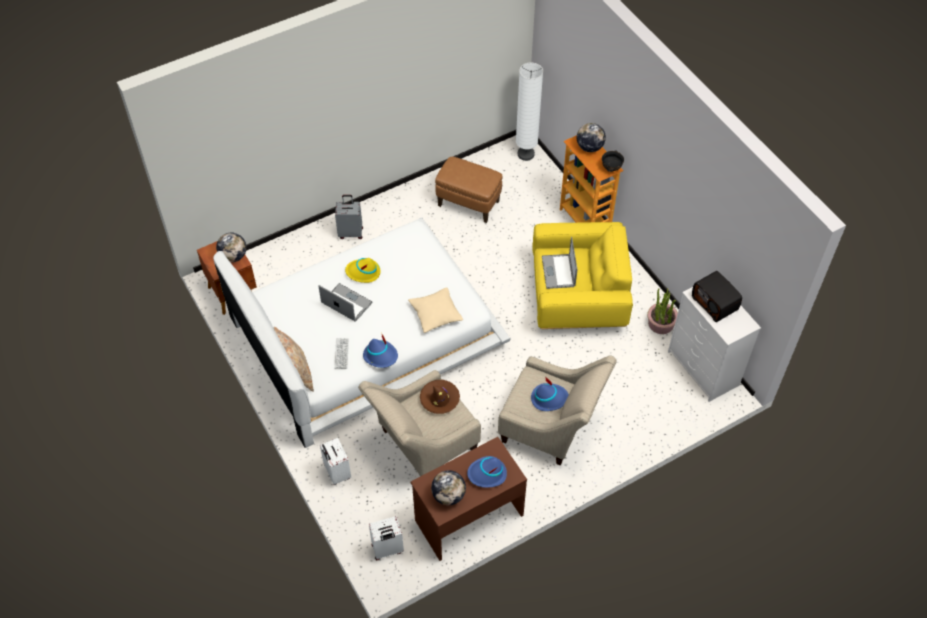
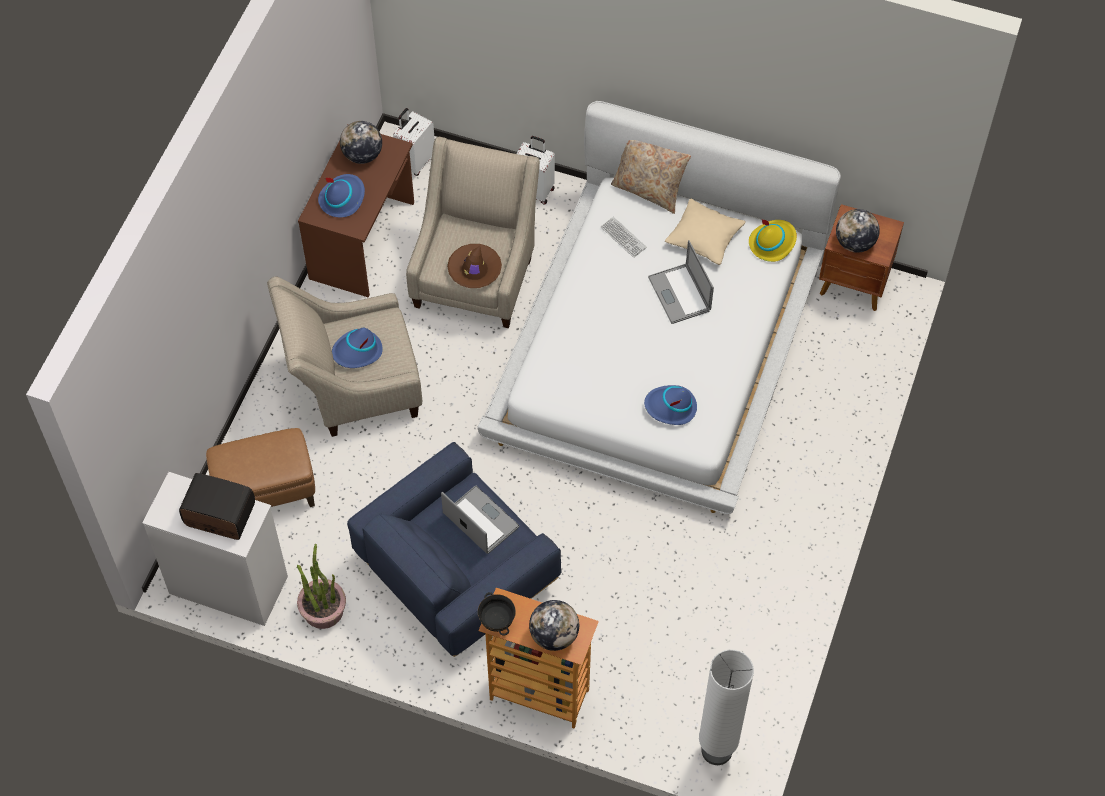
camera: 140 degrees right, 5 degrees up
laptop [319,283,372,322] -> laptop turned 75 degrees clockwise [648,240,714,324]
grey suitcase [335,195,363,239] -> none
yellow hat [345,258,381,283] -> yellow hat moved to [749,219,797,262]
blue hat [363,334,398,368] -> blue hat moved to [644,385,697,425]
beige pillow [408,287,463,333] -> beige pillow moved to [665,198,746,265]
brown ottoman [435,157,502,223] -> brown ottoman moved to [206,428,315,507]
yellow armchair [532,222,633,329] -> blue armchair [347,442,562,657]

